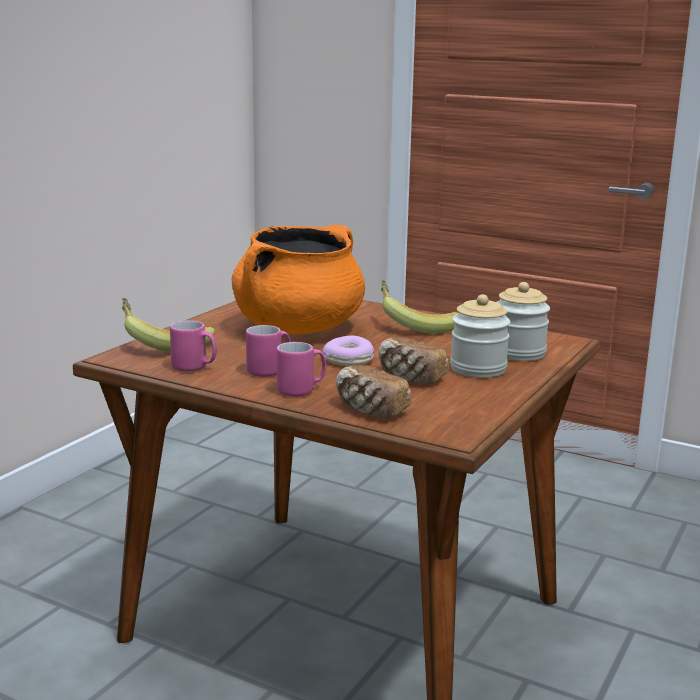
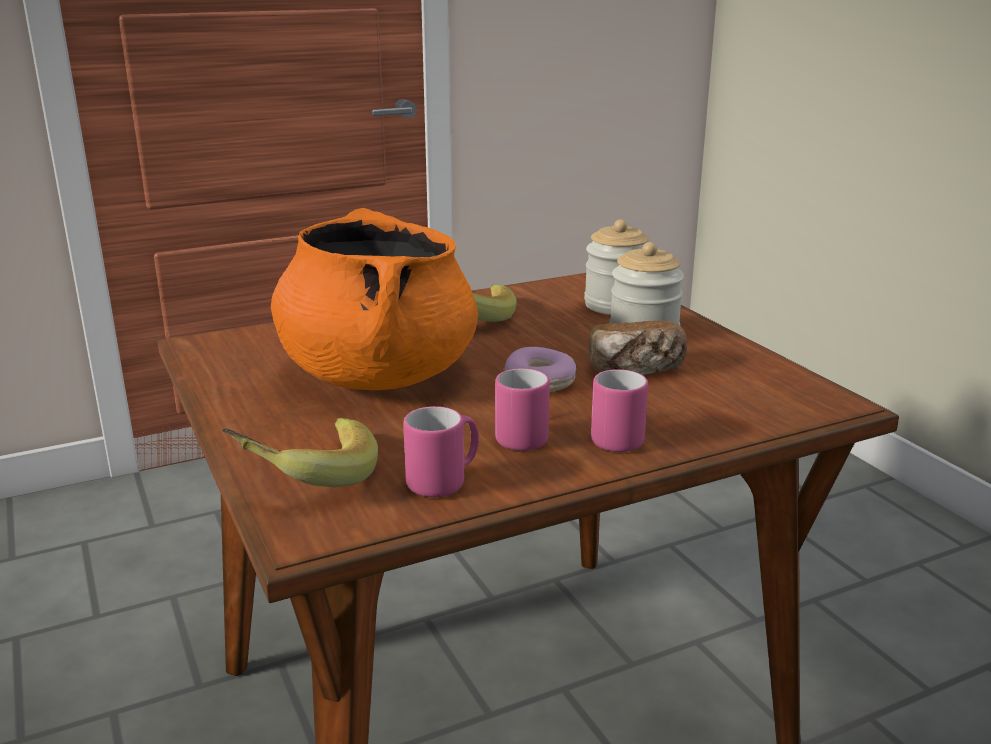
camera: 55 degrees left, 5 degrees up
bread [336,365,412,418] -> none

